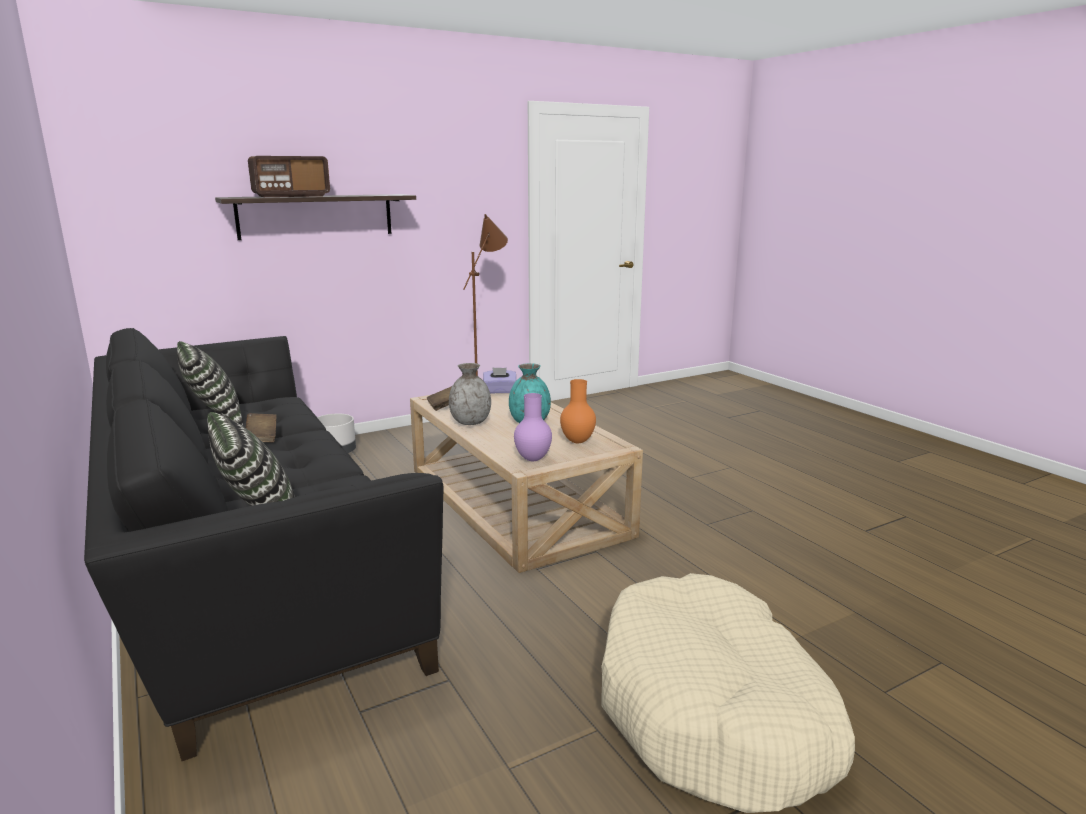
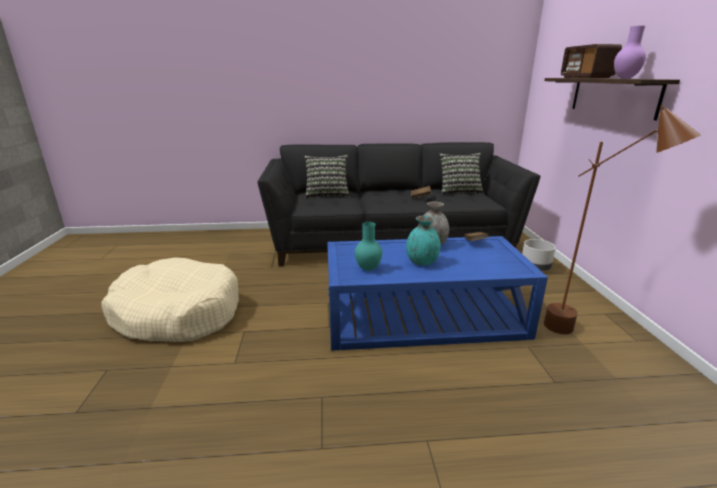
camera: 115 degrees right, 5 degrees up
beige coffee table [410,393,643,573] -> blue coffee table [327,236,548,351]
purple tissue box [483,367,516,393] -> none
purple vase [514,393,552,461] -> purple vase moved to [614,26,646,79]
orange vase [560,379,596,444] -> turquoise vase [355,222,382,271]

